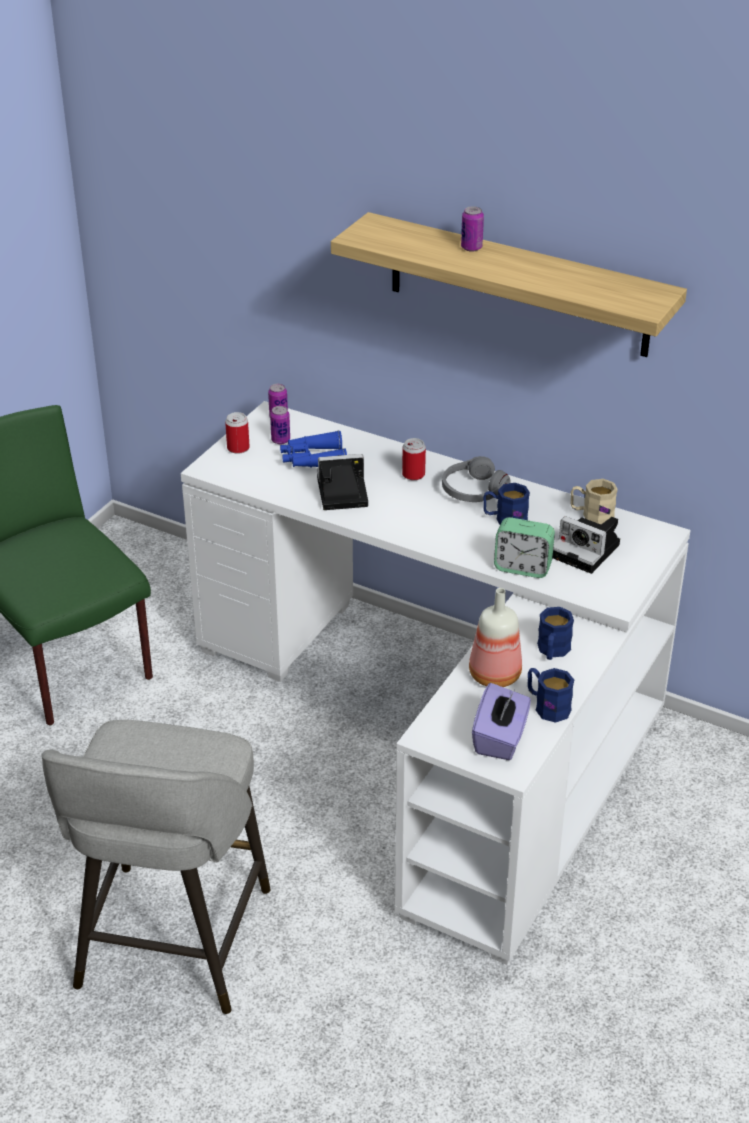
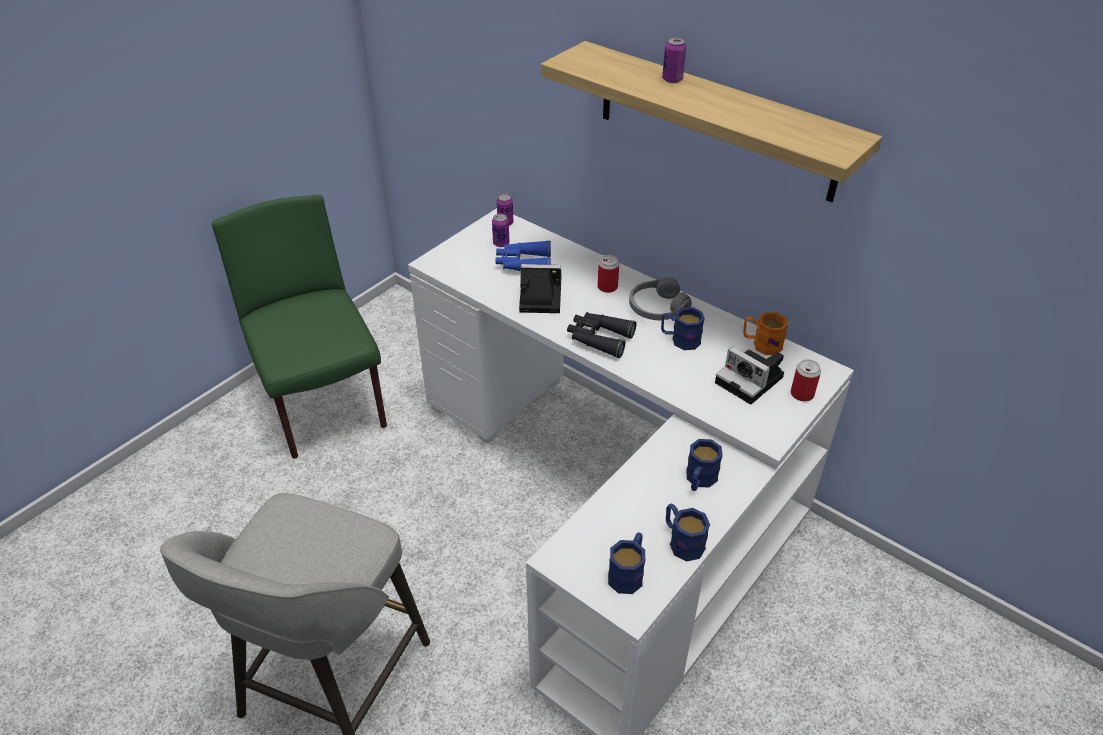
camera: 10 degrees right, 5 degrees up
can [225,412,250,454] -> can moved to [791,359,821,402]
bottle [469,588,522,687] -> none
purple tissue box [472,683,531,760] -> blue mug [608,532,645,594]
alarm clock [494,517,555,578] -> none
beige mug [571,479,618,524] -> orange mug [743,312,789,355]
none -> black binoculars [567,312,637,358]

